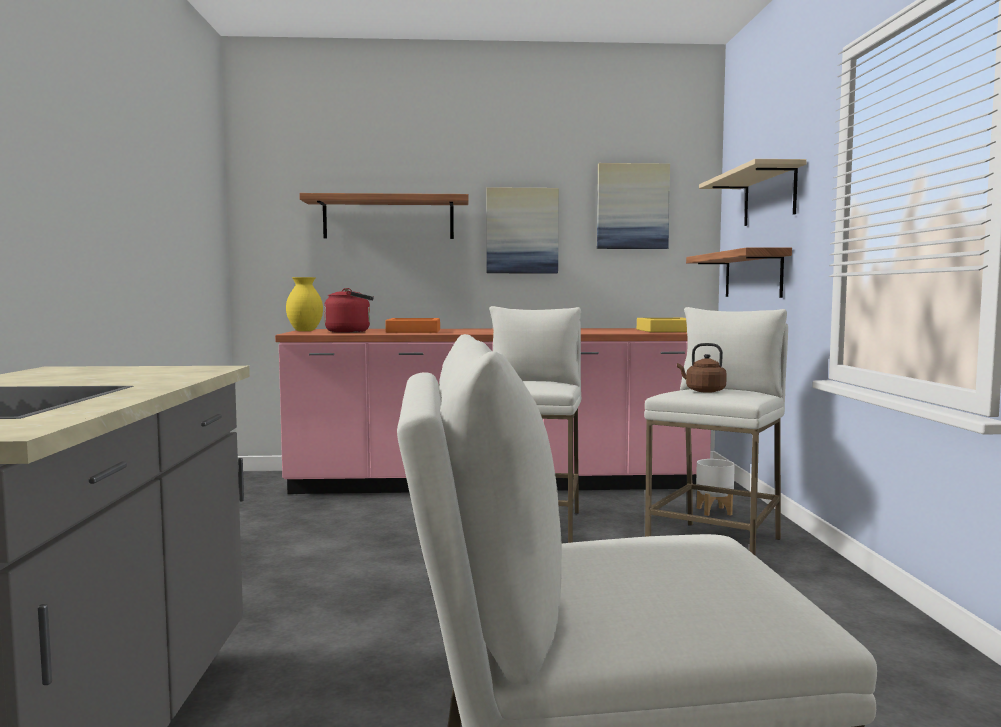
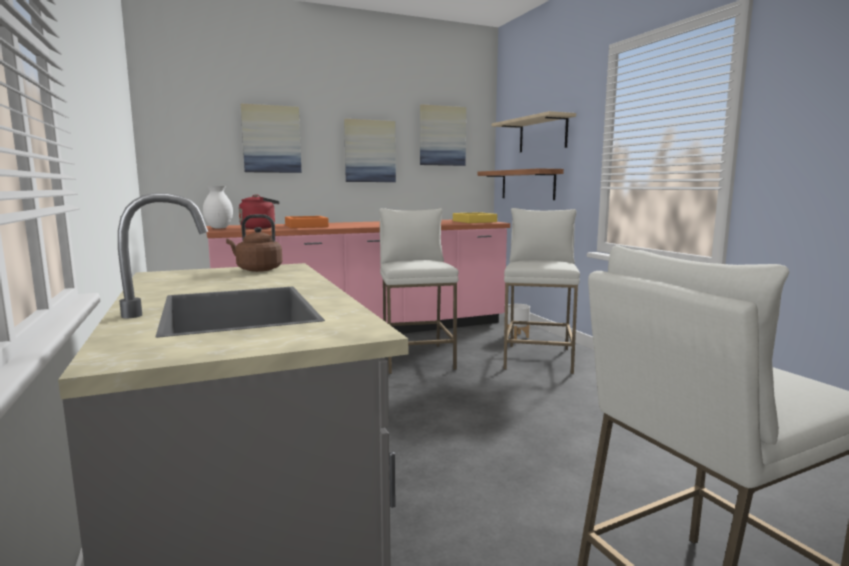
camera: 20 degrees left, 5 degrees up
yellow vase [286,277,323,331] -> white vase [203,186,233,228]
shelf [299,193,469,239] -> picture [241,104,302,173]
brown kettle [677,343,727,393] -> brown kettle moved to [226,214,282,272]

